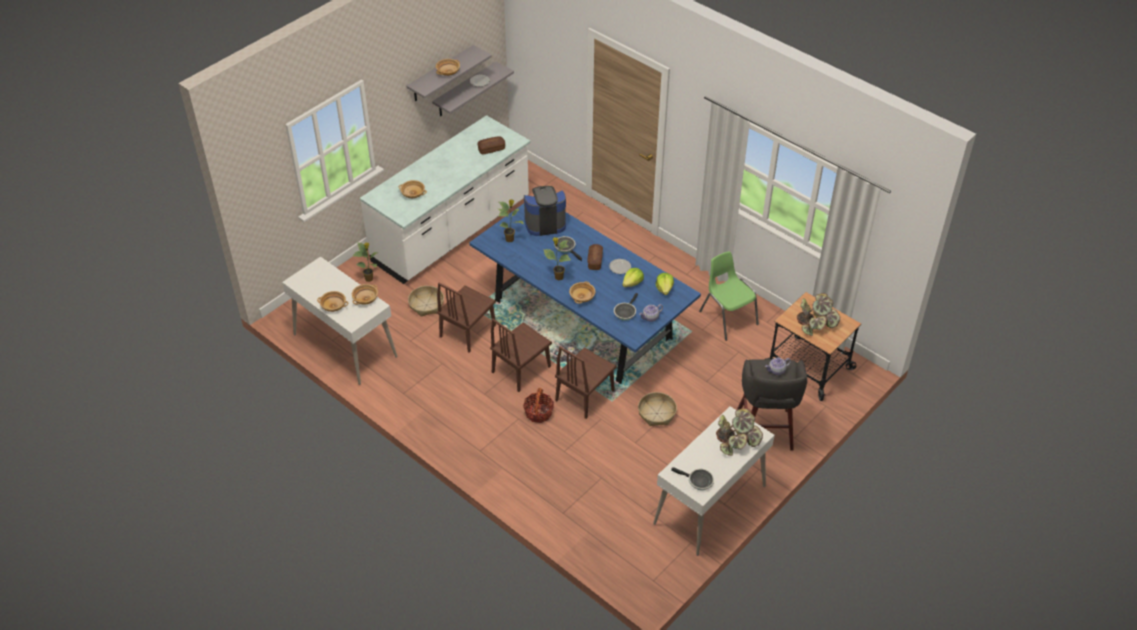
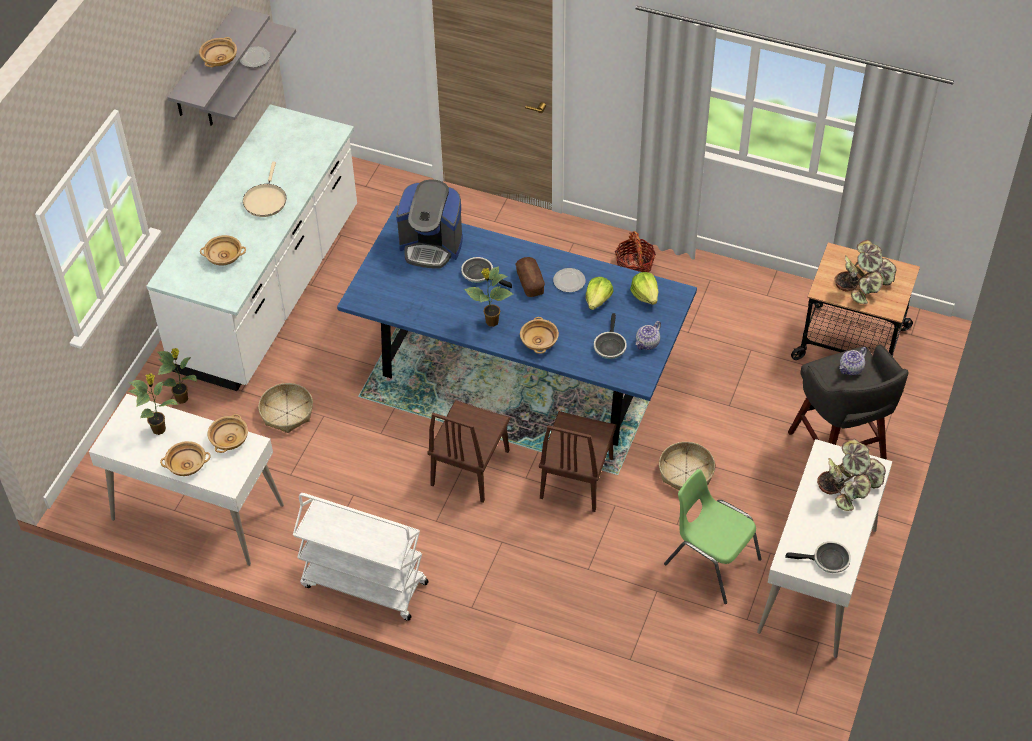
camera: 20 degrees left, 5 degrees up
brown chair [437,283,496,352] -> none
bread [478,136,505,154] -> none
potted plant [498,199,523,242] -> potted plant moved to [128,373,178,435]
basket [523,388,554,423] -> basket moved to [615,231,656,272]
coffee machine [524,186,566,236] -> coffee machine turned 135 degrees counterclockwise [396,179,463,269]
green chair [699,251,759,341] -> green chair moved to [664,469,762,604]
none -> beige frying pan [243,162,286,217]
none -> white cart [293,493,429,621]

